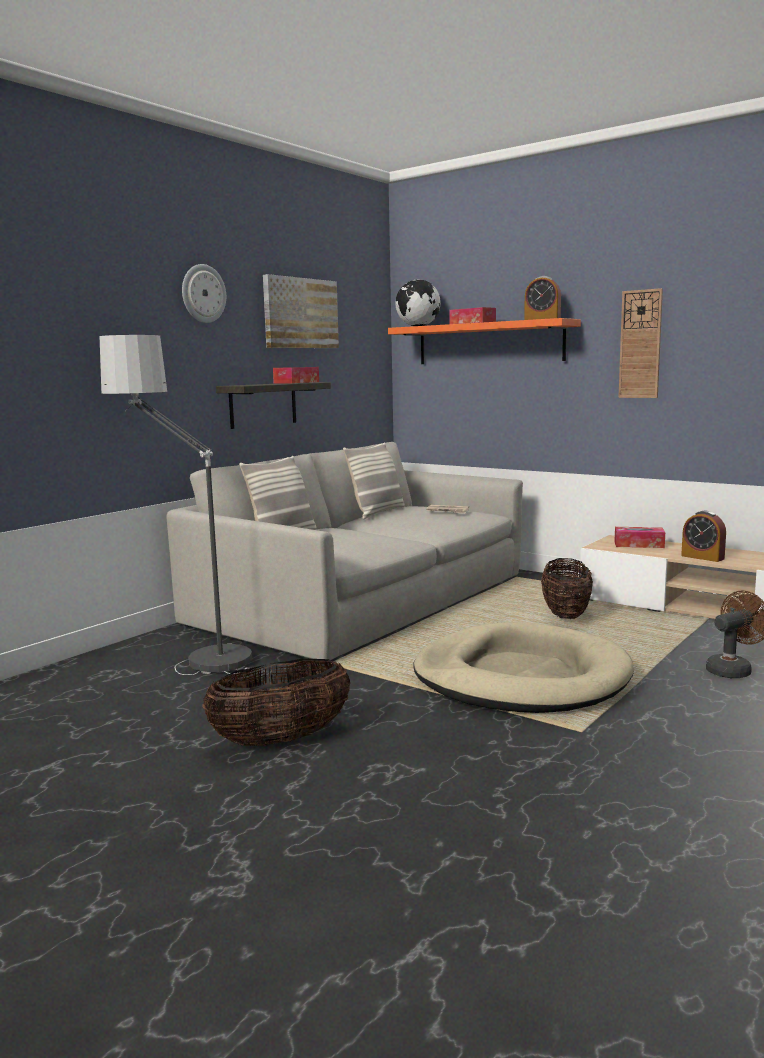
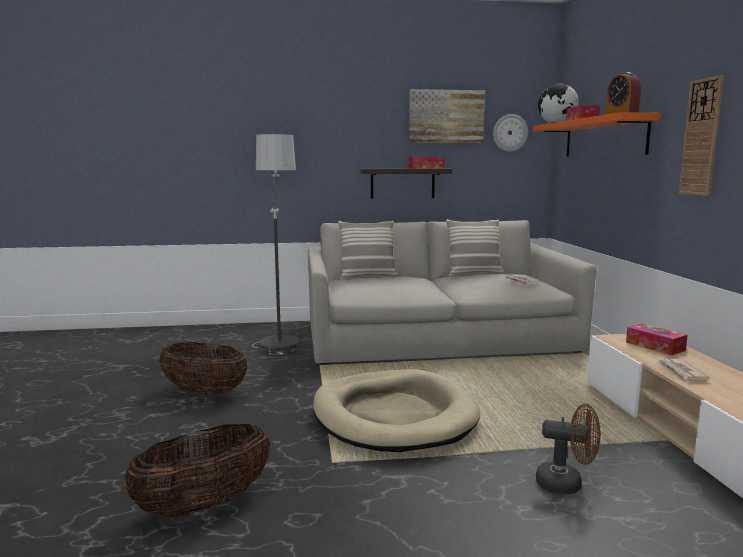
camera: 45 degrees right, 0 degrees up
wall clock [182,264,226,323] -> wall clock moved to [493,114,528,152]
basket [541,558,593,619] -> basket moved to [123,424,270,517]
alarm clock [681,511,726,562] -> newspaper [656,359,709,383]

